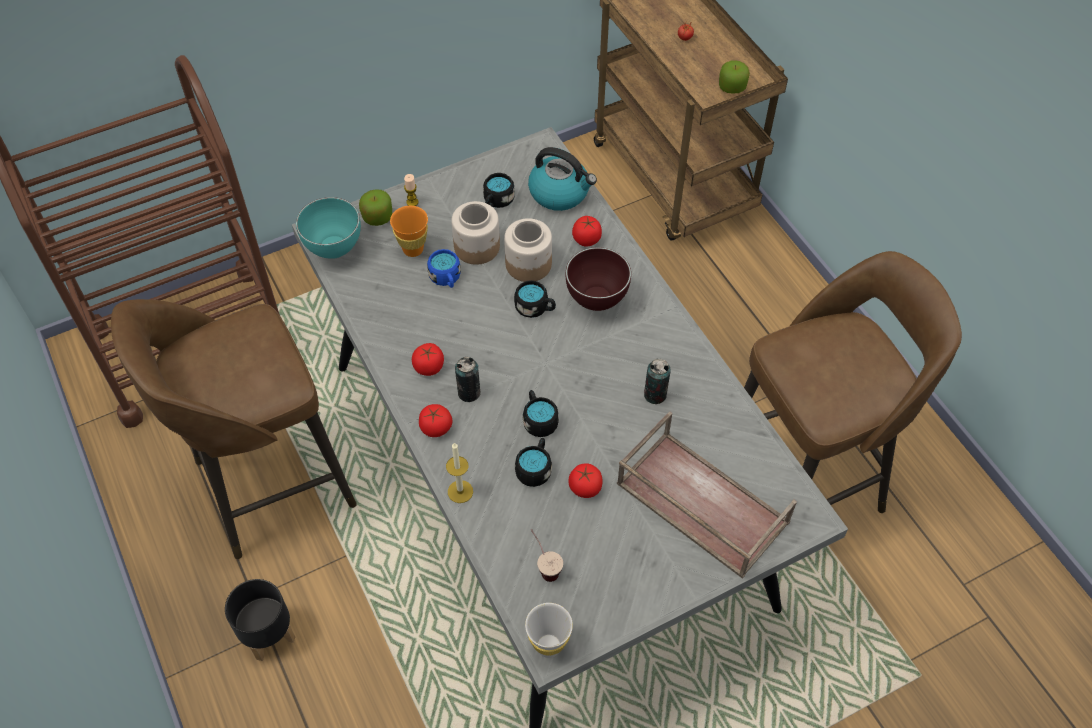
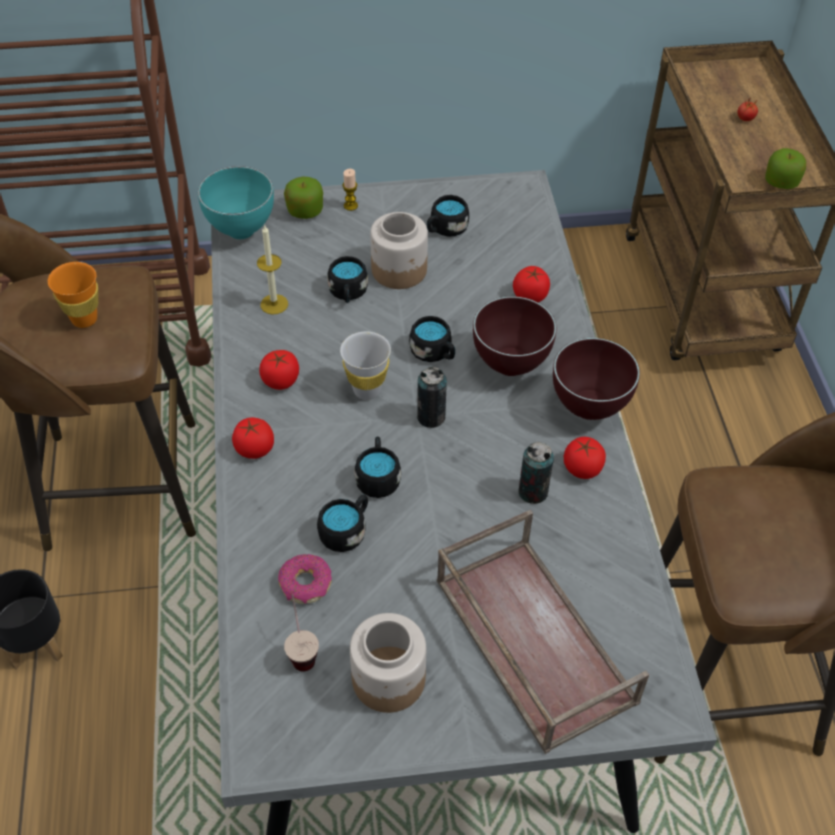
camera: 20 degrees right, 5 degrees down
orange cup [390,206,428,257] -> orange cup moved to [48,262,98,328]
blue mug [427,249,461,288] -> black mug [327,256,368,303]
candle [446,442,473,503] -> candle moved to [257,226,288,315]
can [455,357,480,402] -> can moved to [417,367,447,428]
jar [504,218,552,282] -> jar moved to [350,613,426,713]
white cup [525,603,573,658] -> white cup moved to [340,331,391,400]
kettle [528,147,597,211] -> none
tomato [568,463,603,498] -> tomato moved to [564,437,606,479]
none -> donut [278,554,332,604]
none -> brown bowl [553,338,640,420]

